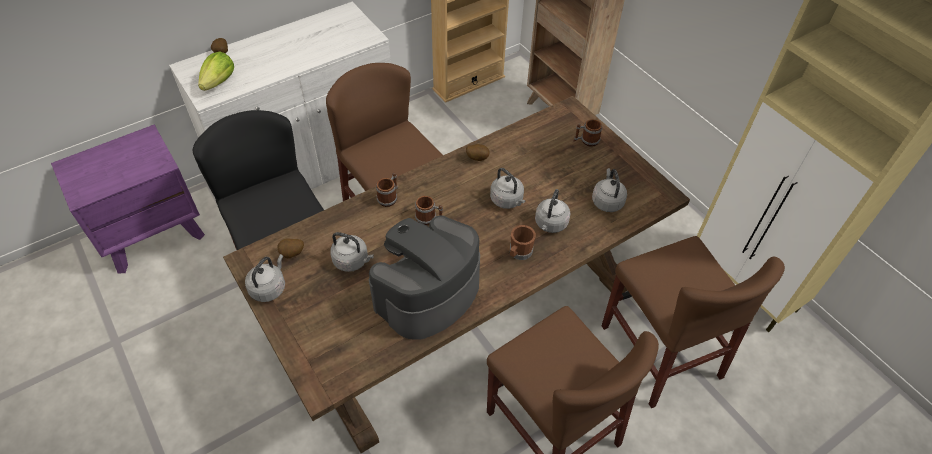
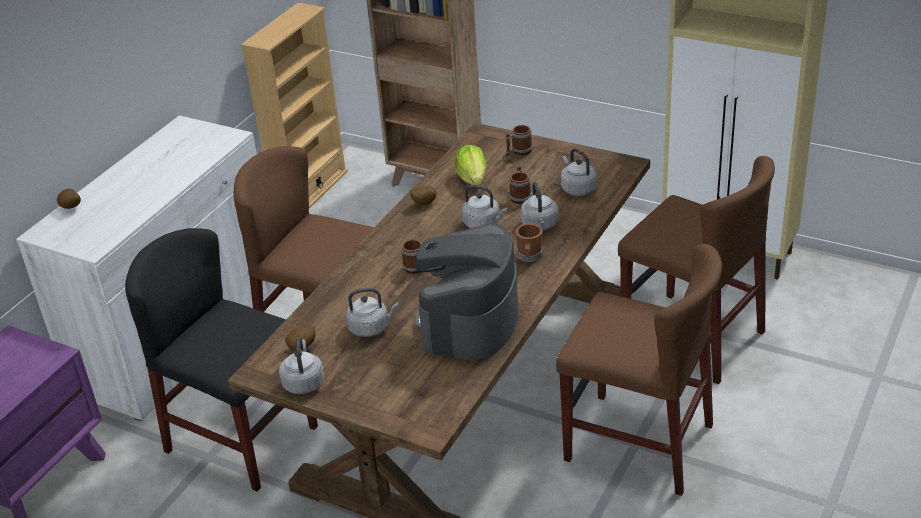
camera: 25 degrees left, 15 degrees down
lettuce [198,51,234,91] -> lettuce moved to [455,145,486,185]
mug [376,172,398,207] -> mug moved to [509,166,532,204]

